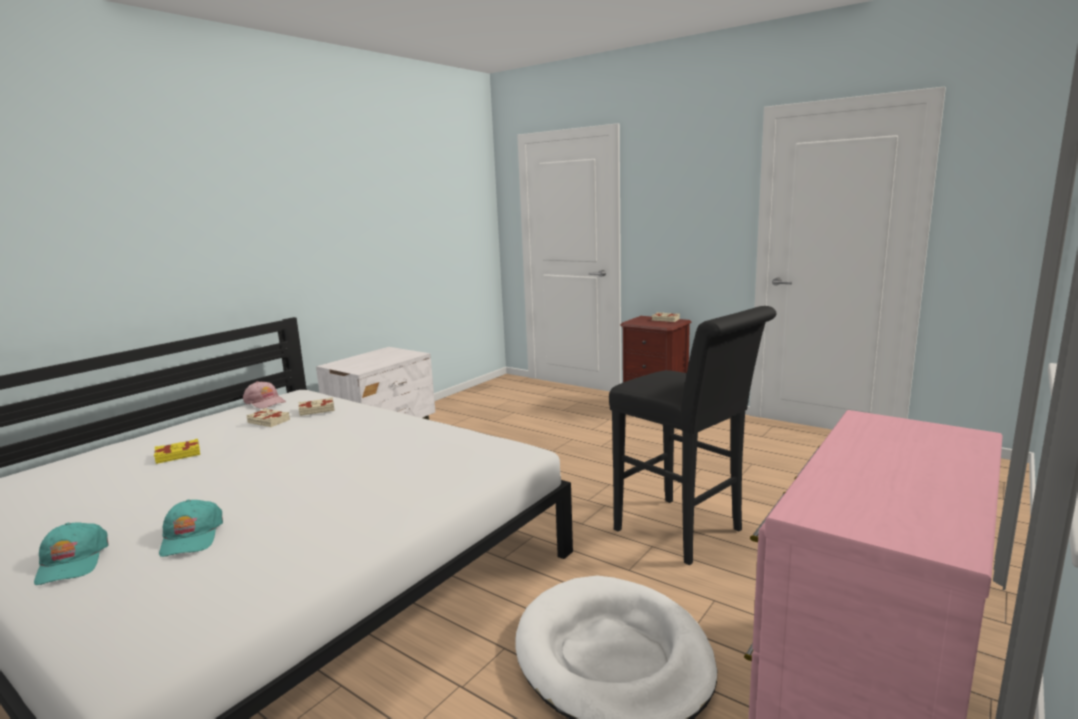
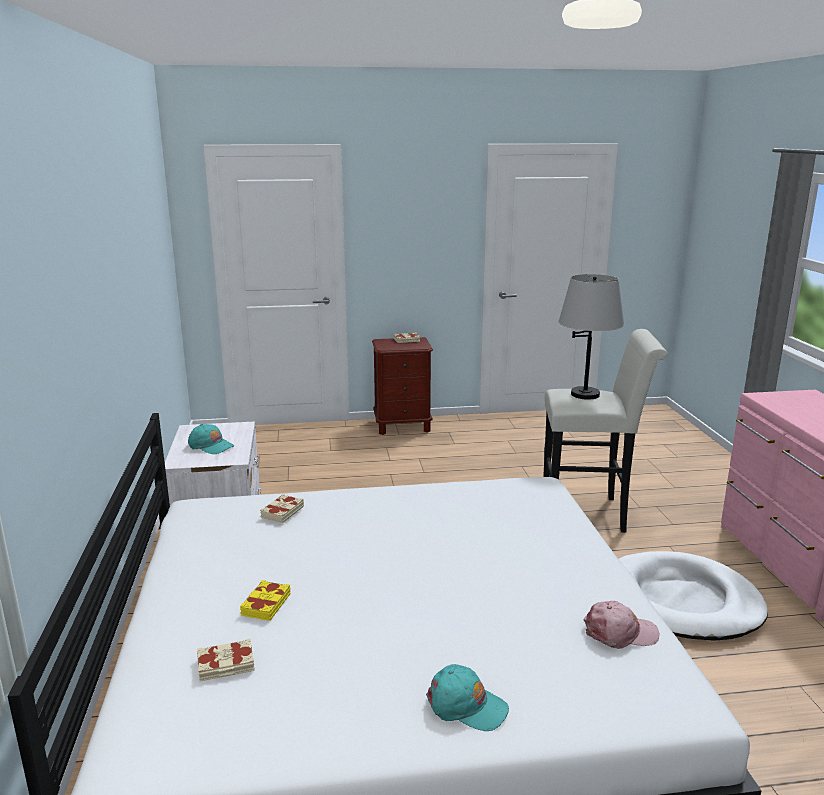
camera: 45 degrees left, 5 degrees up
turquoise cap [159,499,223,557] -> turquoise cap moved to [188,424,234,454]
pink cap [243,381,286,409] -> pink cap moved to [584,601,659,649]
beige book [246,408,290,427] -> beige book moved to [197,639,255,681]
black stool [609,306,777,565] -> white stool [543,329,668,533]
none -> grey table lamp [559,274,624,400]

